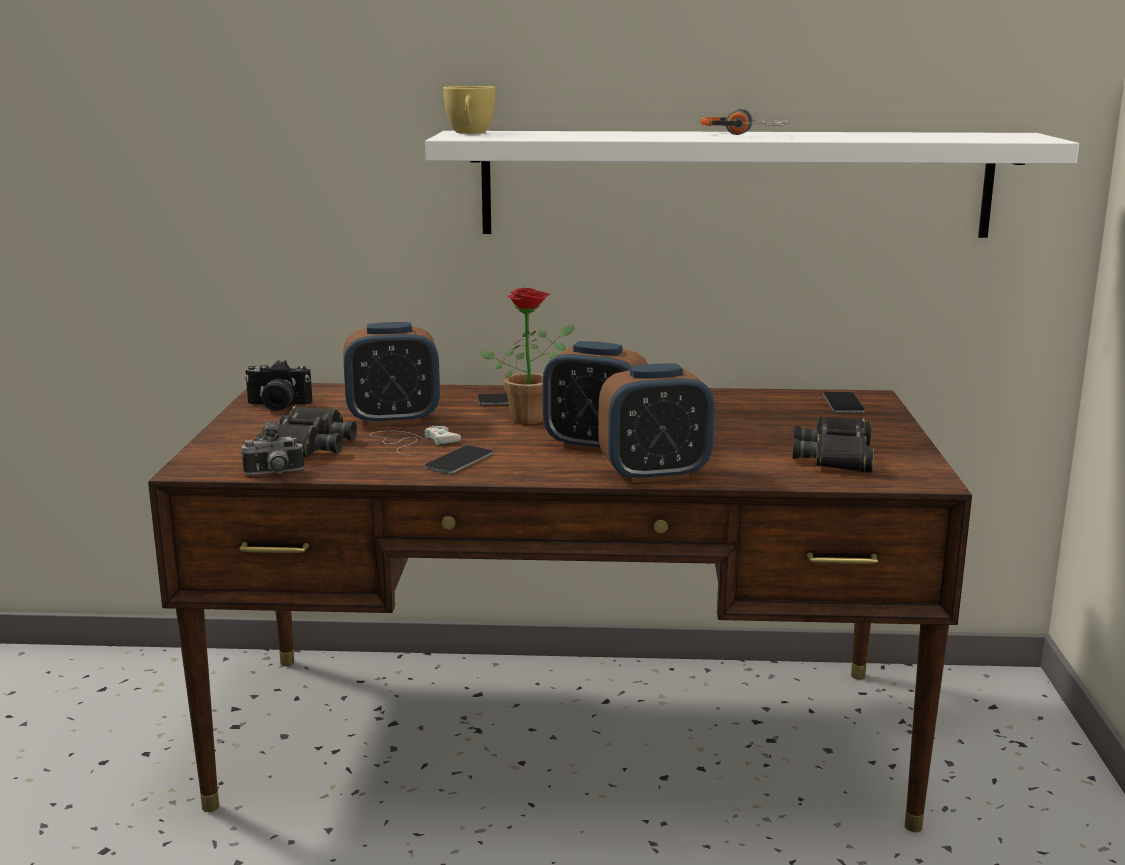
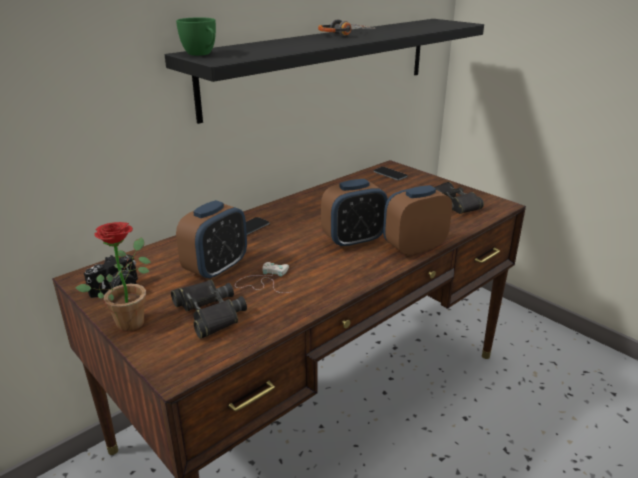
camera: 45 degrees left, 10 degrees up
camera [241,422,304,475] -> none
phone [424,445,493,474] -> none
white shelf [425,131,1079,238] -> black shelf [165,19,484,124]
yellow cup [443,86,495,134] -> green cup [176,17,216,56]
potted plant [480,288,574,425] -> potted plant moved to [75,222,151,332]
alarm clock [598,364,715,483] -> alarm clock turned 150 degrees counterclockwise [383,185,452,256]

